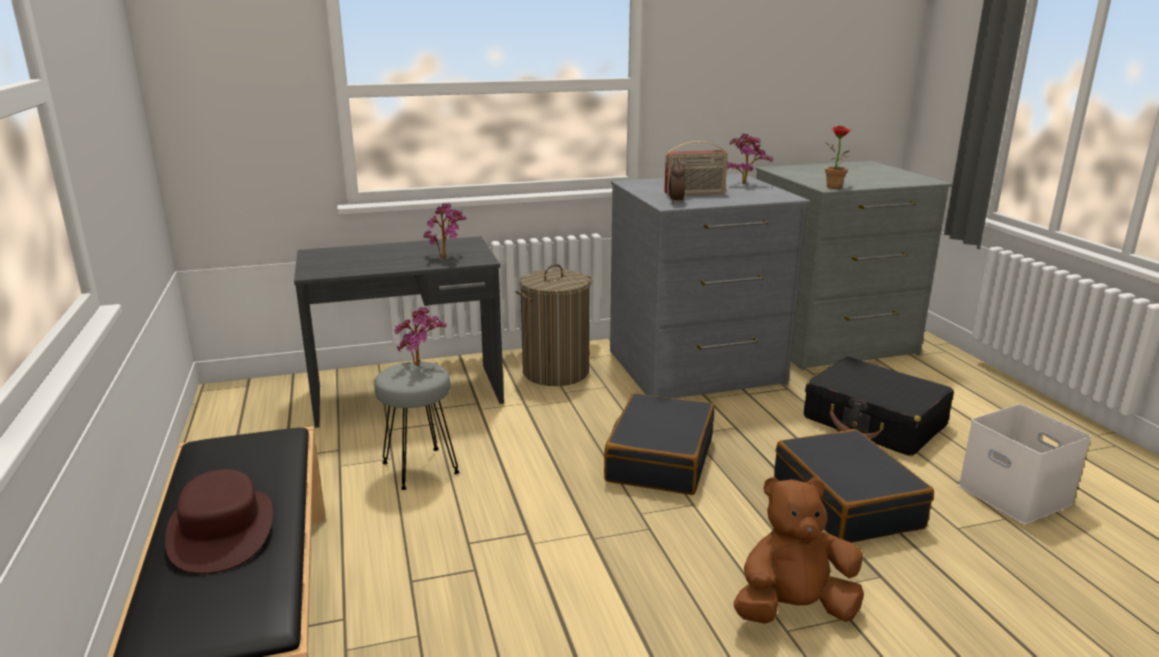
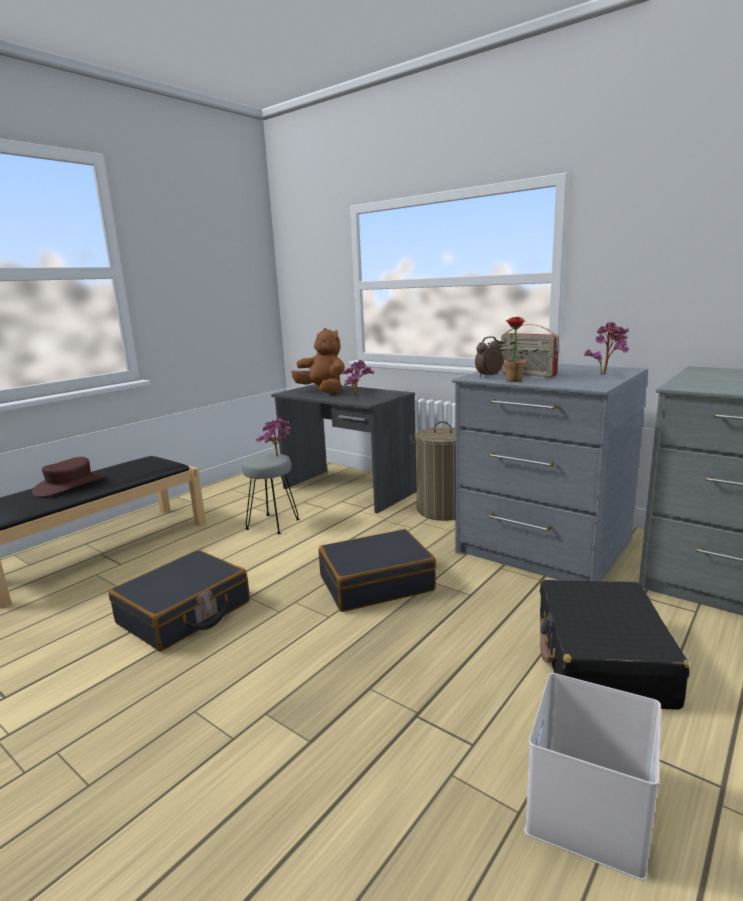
camera: 55 degrees right, 5 degrees down
brown plush toy [734,477,864,624] -> brown plush toy moved to [291,328,345,394]
black suitcase [774,429,934,543] -> black suitcase moved to [109,550,250,651]
potted plant [825,126,852,189] -> potted plant moved to [498,317,540,382]

